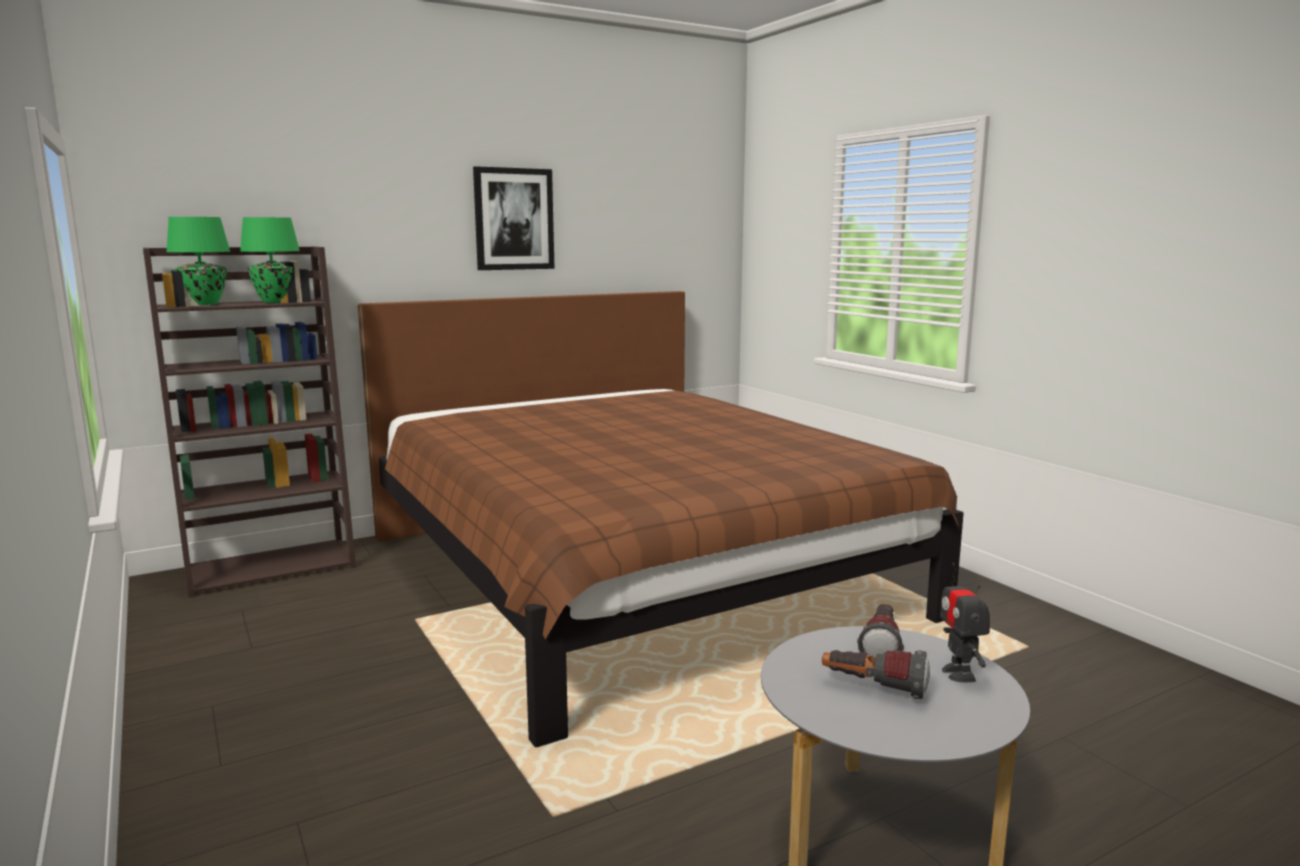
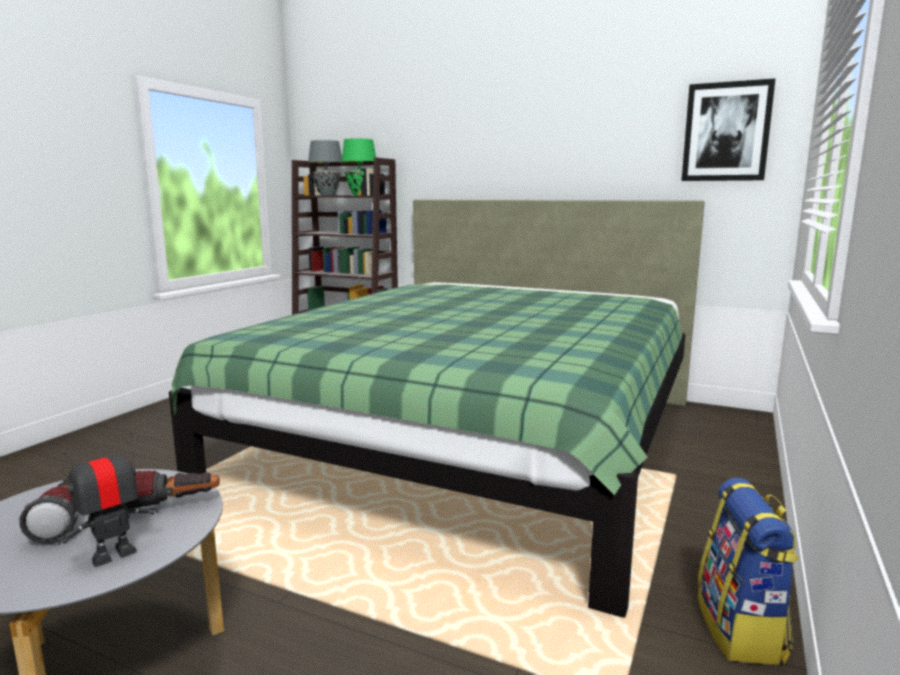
camera: 55 degrees right, 0 degrees up
green table lamp [167,217,230,305] -> grey table lamp [308,140,343,195]
brown bed [358,291,964,747] -> green bed [169,200,705,618]
picture [473,166,555,270] -> picture moved to [681,78,776,181]
none -> backpack [698,478,799,664]

